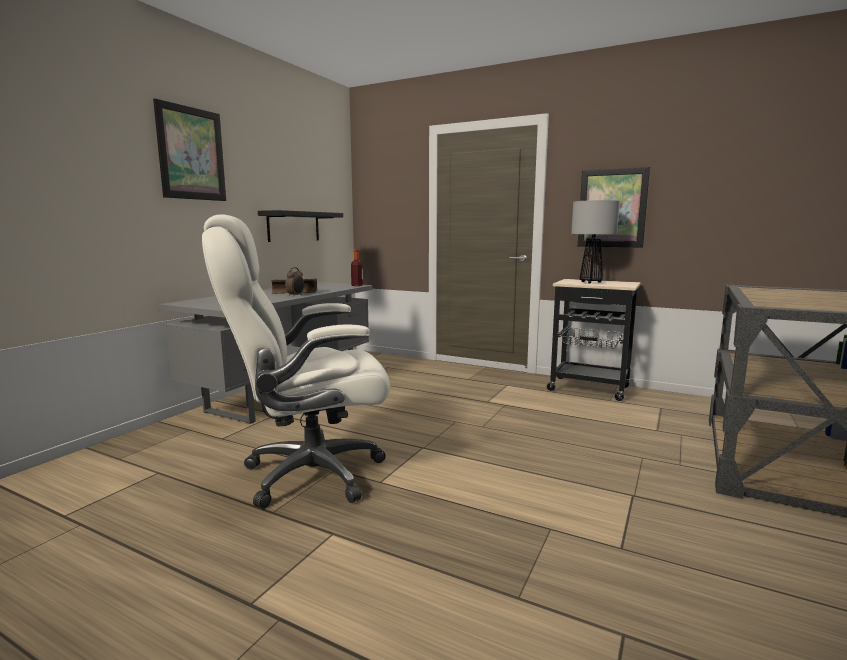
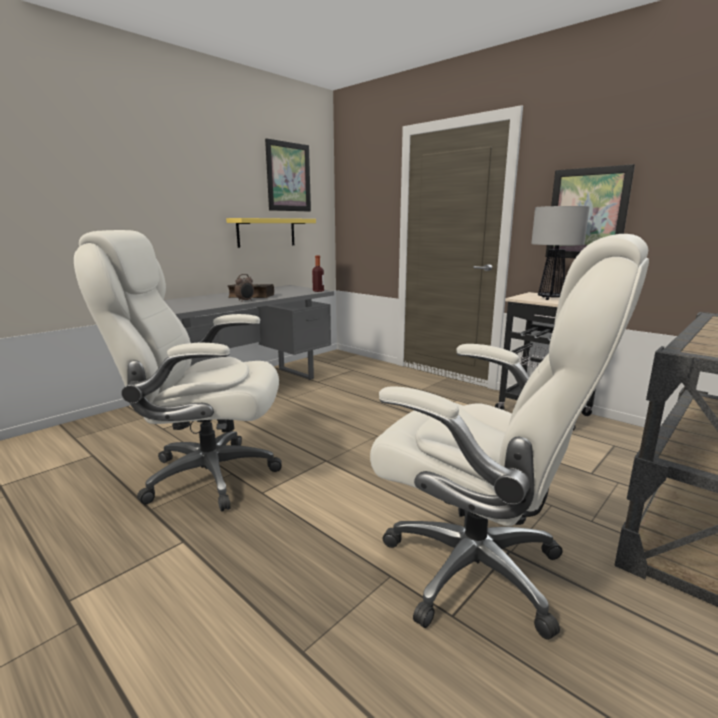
camera: 15 degrees right, 5 degrees up
picture [153,98,226,201] -> picture moved to [265,138,311,211]
black shelf [258,210,343,242] -> yellow shelf [226,218,316,248]
none -> white office chair [370,234,649,640]

